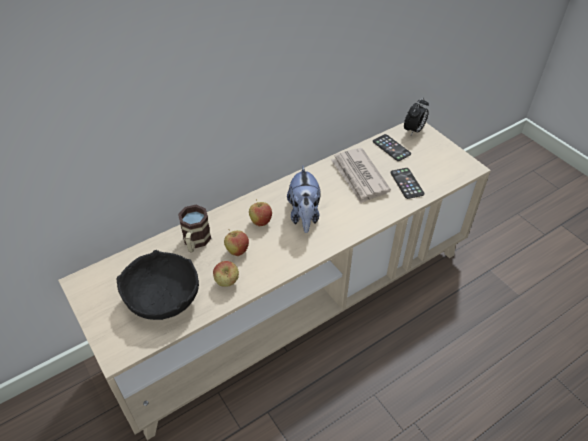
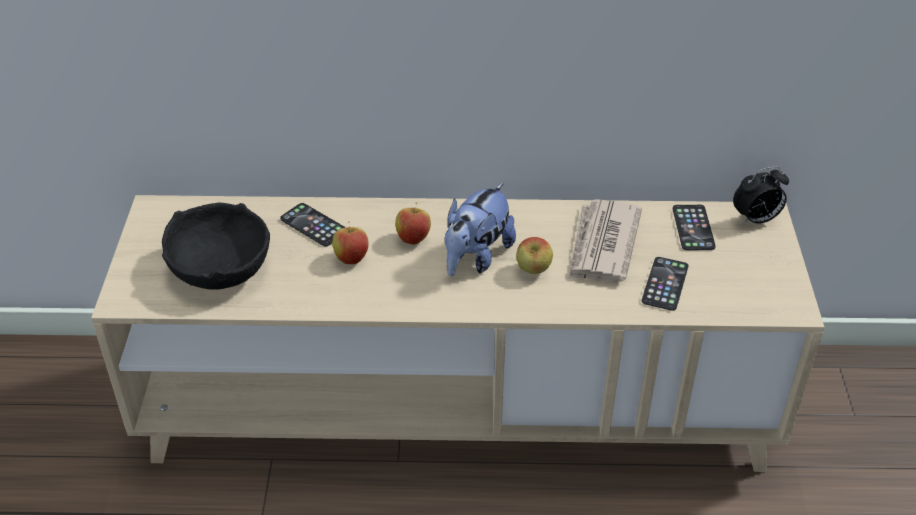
camera: 35 degrees right, 5 degrees down
mug [178,205,211,253] -> phone [280,203,345,247]
apple [213,261,239,287] -> apple moved to [516,237,553,274]

